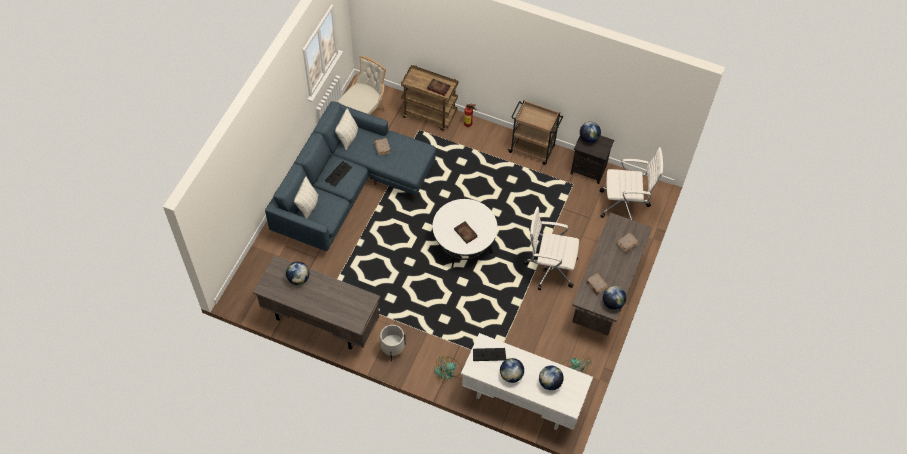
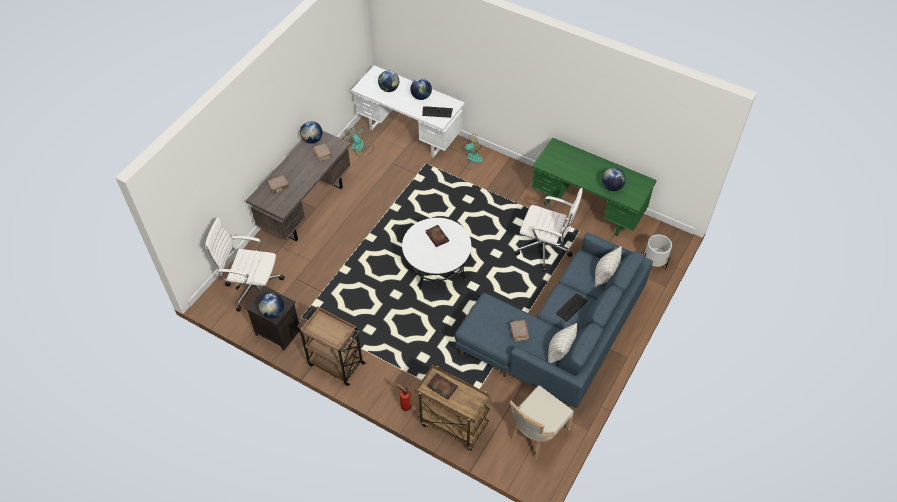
camera: 170 degrees left, 5 degrees down
brown desk [253,255,380,349] -> green desk [532,137,657,236]
white planter [380,325,405,362] -> white planter moved to [644,234,672,270]
white office chair [524,207,579,290] -> white office chair moved to [515,188,583,272]

